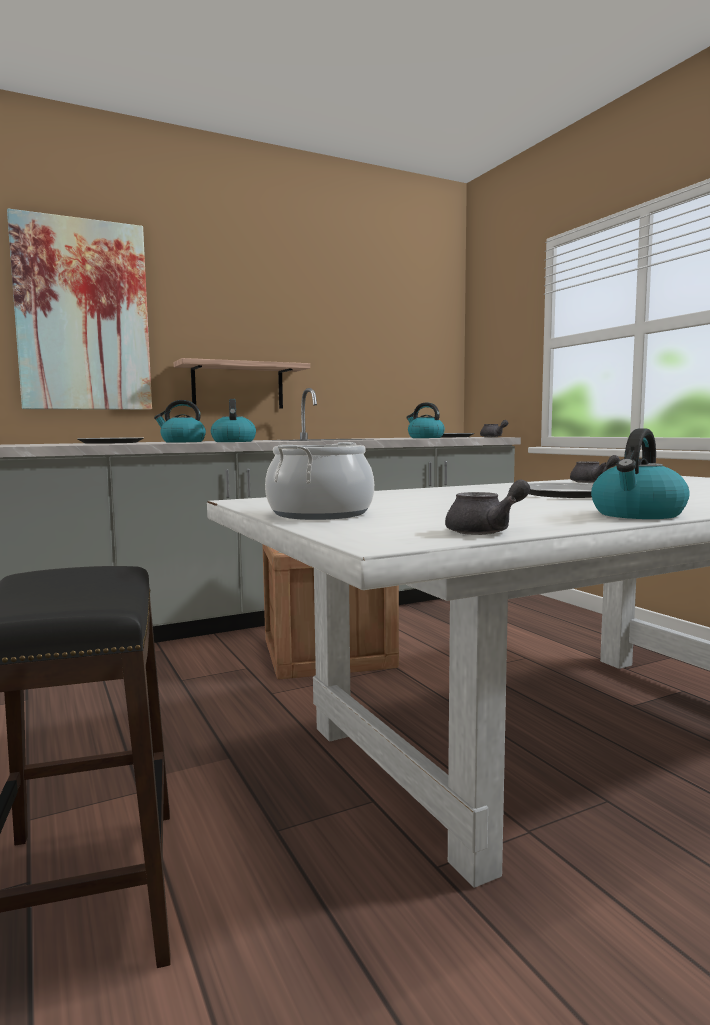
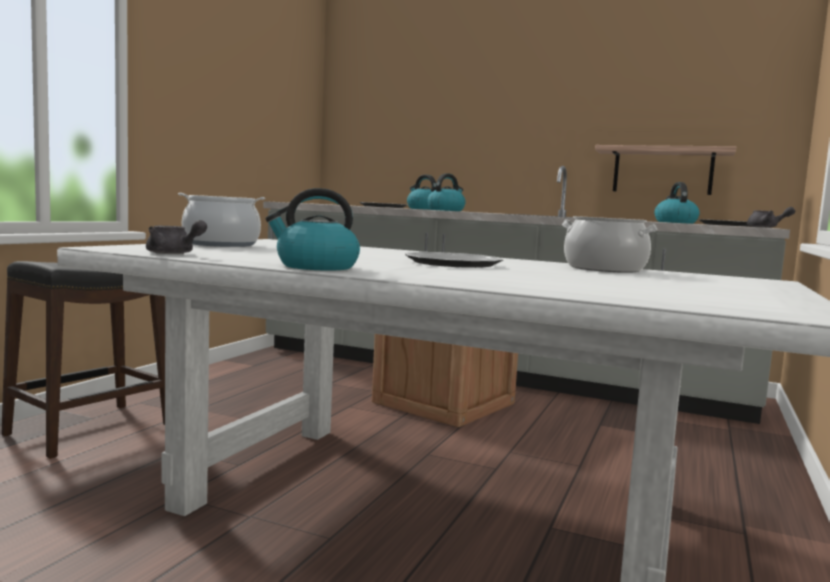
camera: 50 degrees right, 0 degrees up
picture [7,208,152,410] -> none
shelf [174,358,310,409] -> shelf moved to [595,145,736,195]
grey teapot [570,455,620,483] -> cooking pot [562,216,657,273]

